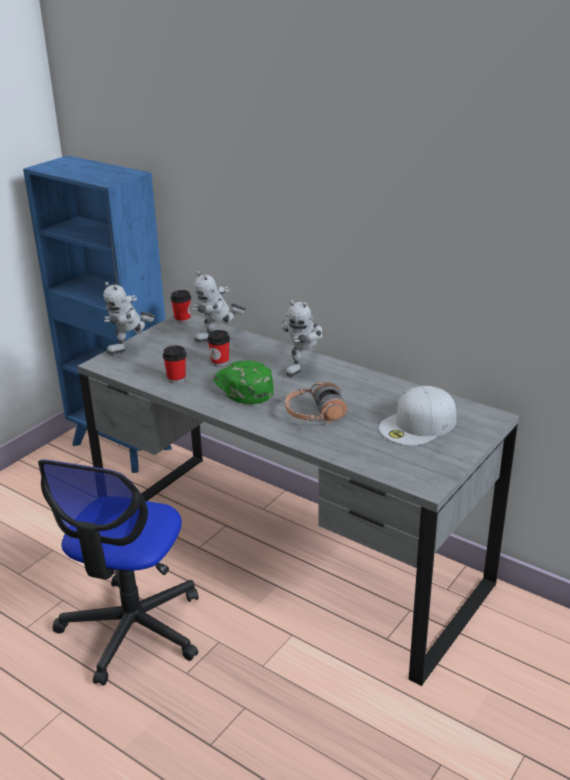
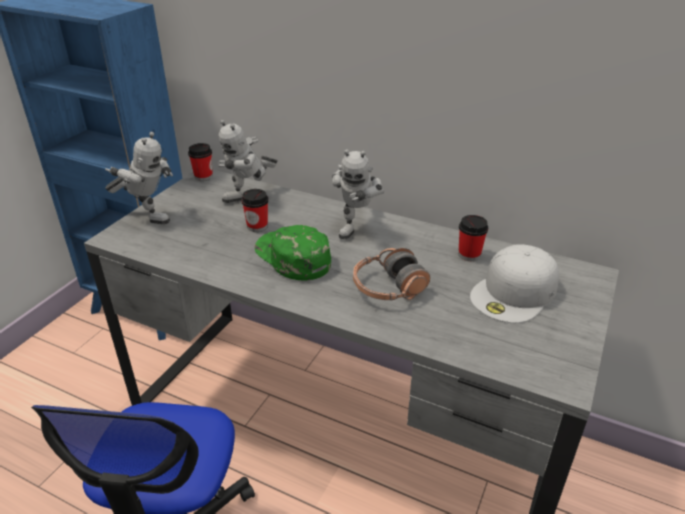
camera: 10 degrees left, 5 degrees up
toy robot [103,282,155,354] -> toy robot turned 105 degrees counterclockwise [105,132,173,224]
cup [163,346,186,384] -> cup moved to [459,215,488,261]

